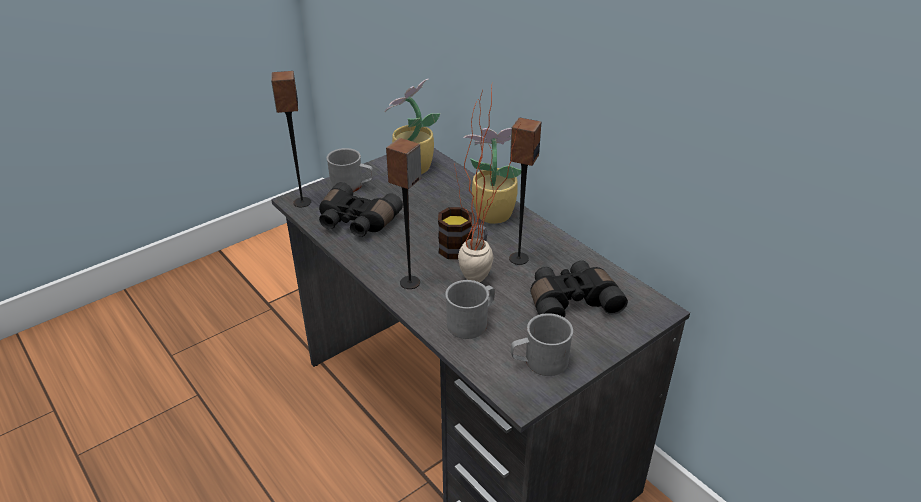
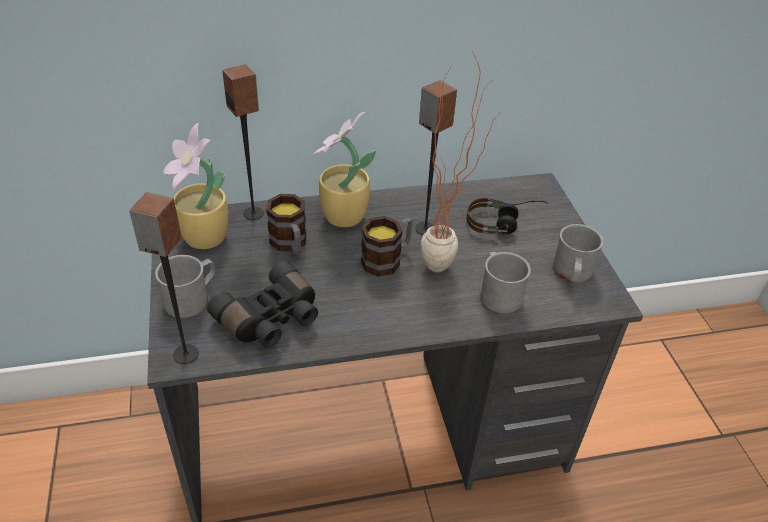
camera: 65 degrees left, 5 degrees up
speaker [386,138,421,289] -> speaker moved to [222,64,264,220]
black binoculars [530,260,628,318] -> headphones [466,198,549,234]
none -> mug [266,194,306,254]

